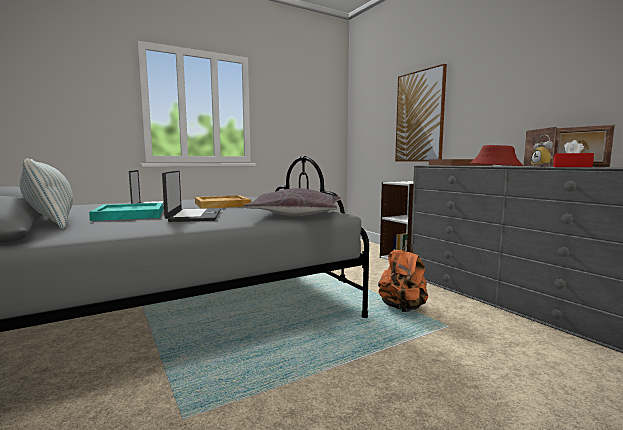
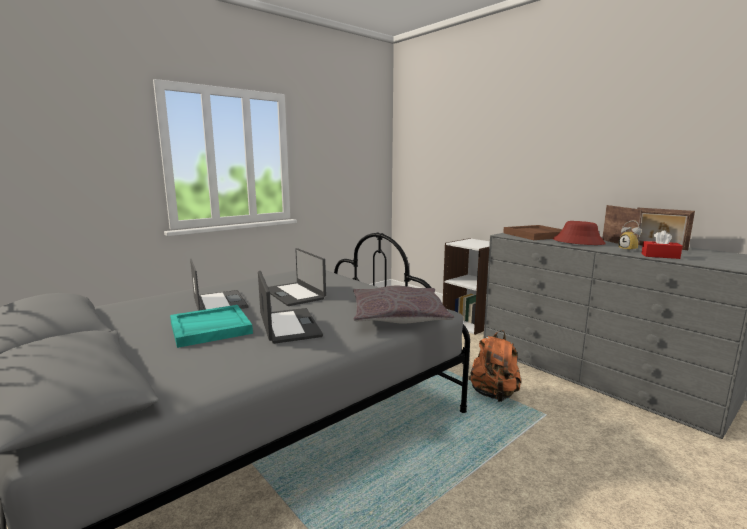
camera: 10 degrees left, 5 degrees up
pillow [20,158,73,229] -> none
beige tray [195,195,251,209] -> laptop [268,248,326,306]
picture [395,64,447,161] -> none

